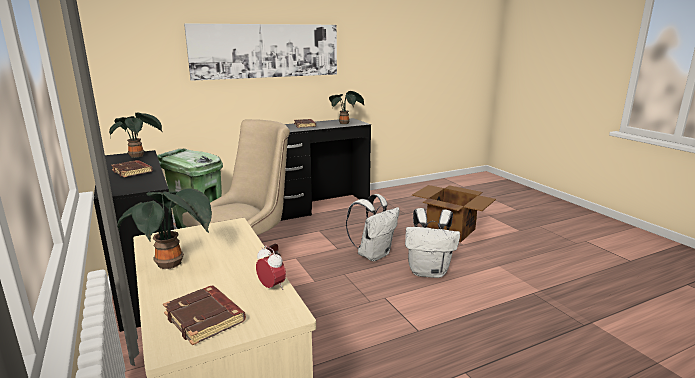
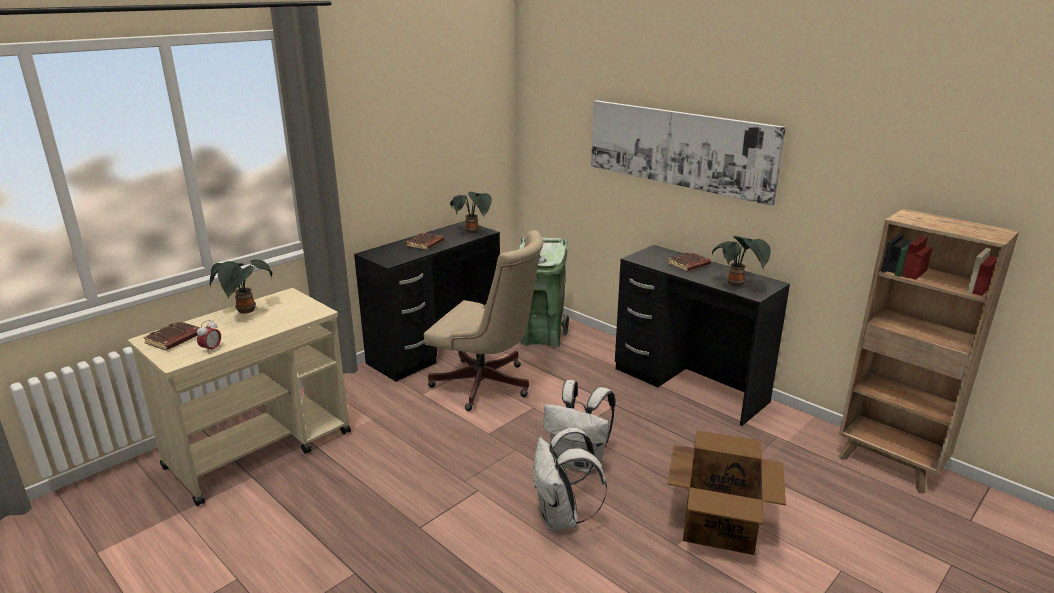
camera: 70 degrees right, 5 degrees up
none -> brown bookcase [838,209,1019,493]

